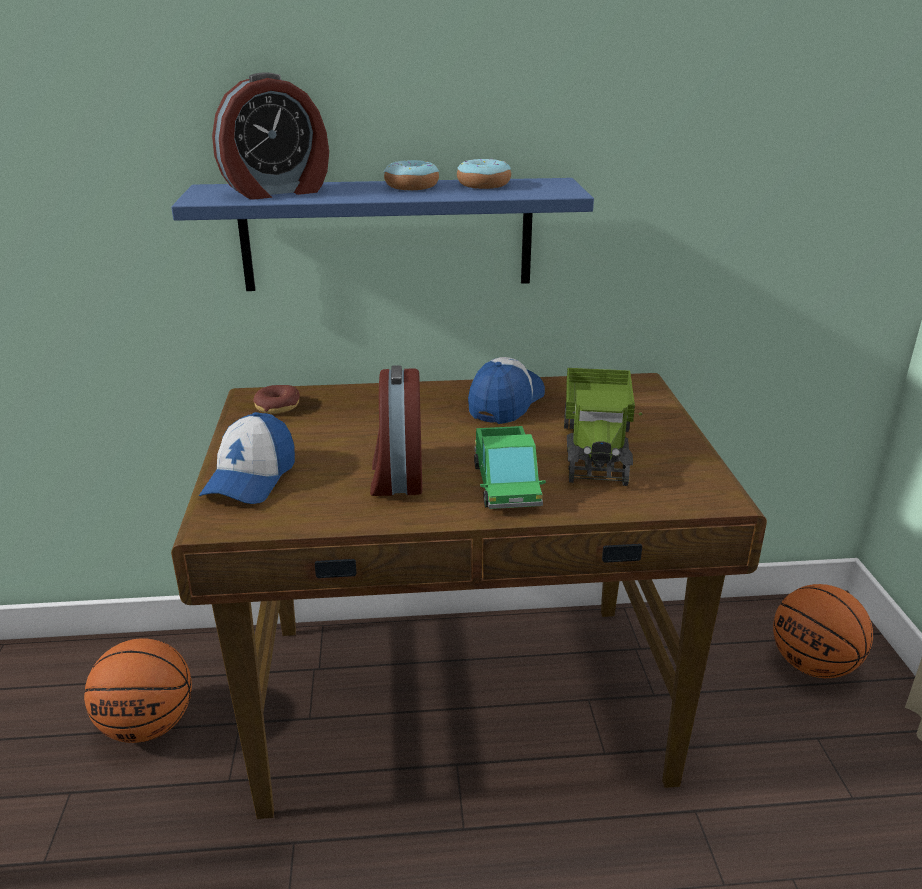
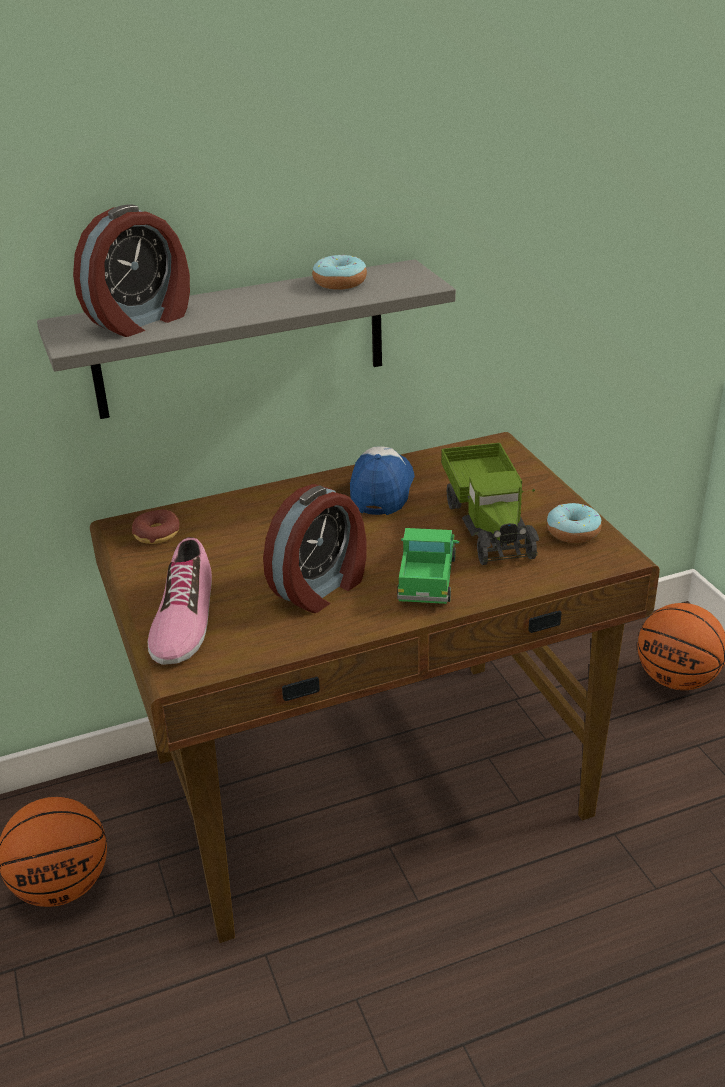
camera: 15 degrees left, 5 degrees up
blue shelf [171,178,594,291] -> grey shelf [37,259,456,419]
cap [199,412,295,504] -> shoe [148,537,212,665]
alarm clock [370,365,422,496] -> alarm clock turned 120 degrees counterclockwise [263,484,366,613]
donut [384,160,439,190] -> donut moved to [547,503,602,543]
toy truck [474,426,546,509] -> toy truck turned 150 degrees counterclockwise [397,528,459,604]

